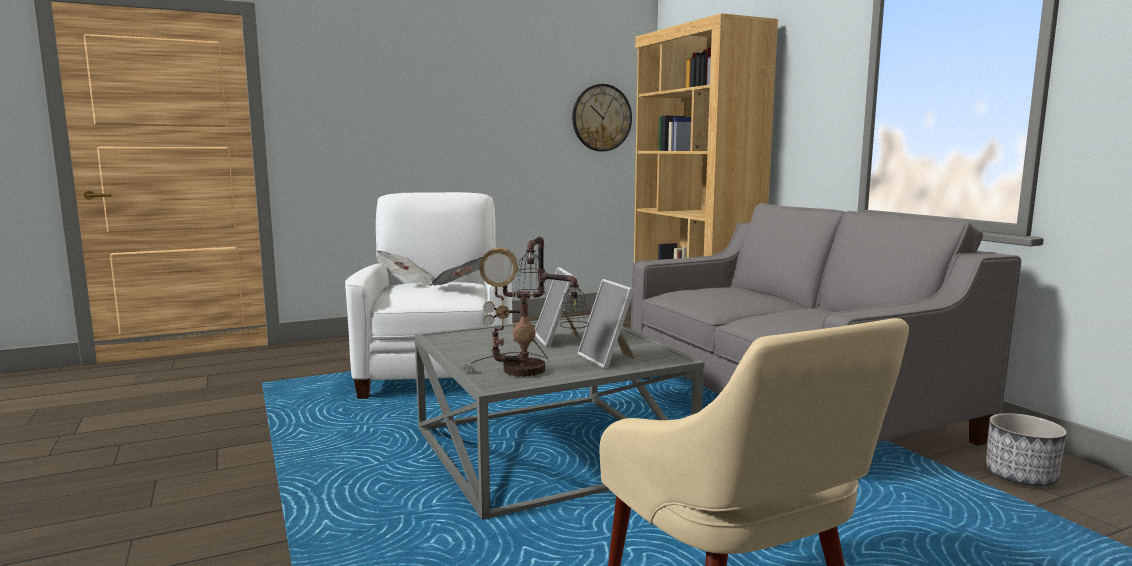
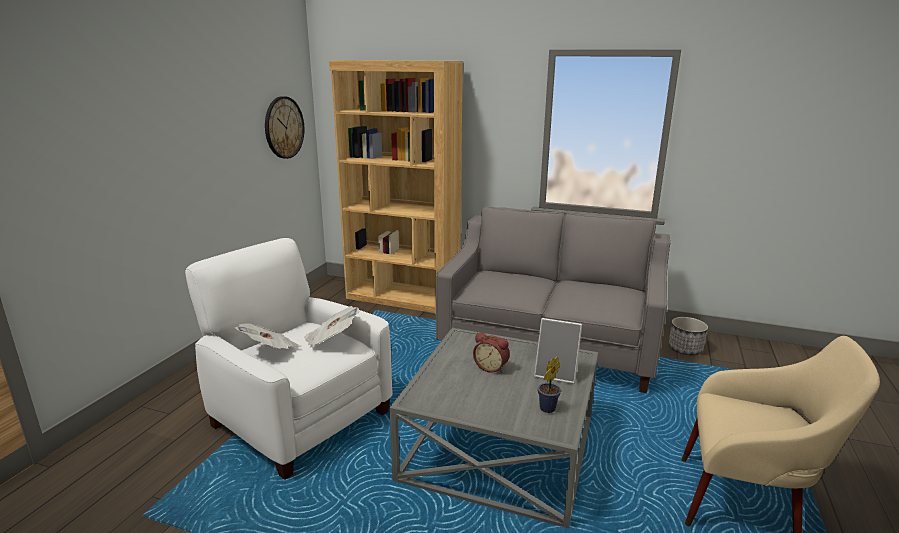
camera: 45 degrees left, 10 degrees up
table lamp [463,236,589,377] -> potted plant [537,356,561,413]
picture frame [535,267,582,348] -> alarm clock [473,332,510,373]

